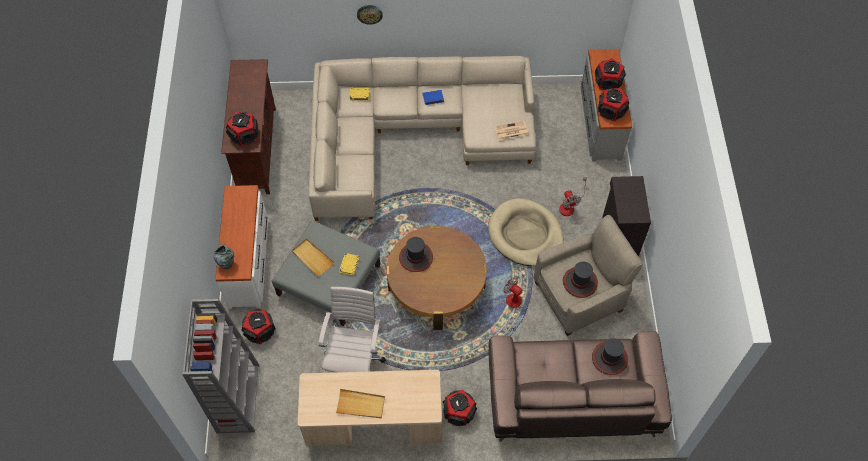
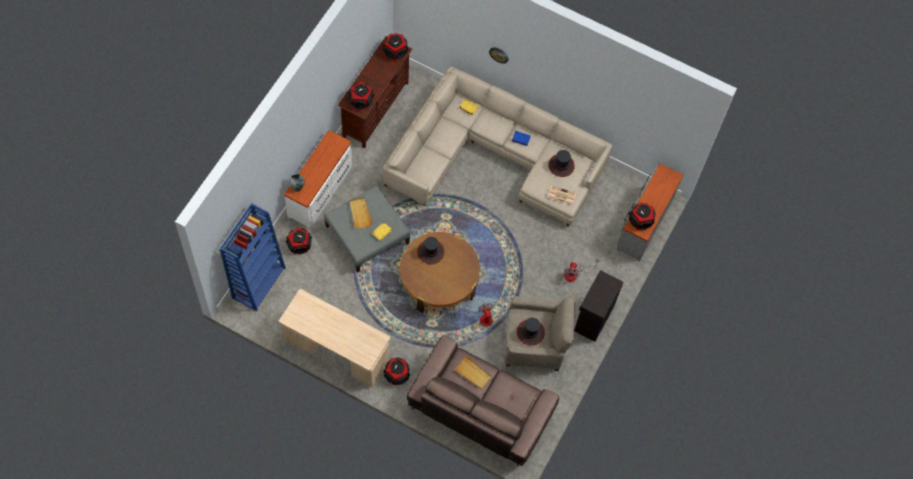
camera: 25 degrees right, 5 degrees up
grey bookcase [182,299,260,433] -> blue bookcase [220,203,286,311]
white office chair [318,287,386,372] -> none
beige tray [336,389,385,418] -> beige tray moved to [454,356,492,389]
beige dog bed [488,198,564,266] -> none
hat [592,338,628,375] -> hat moved to [548,150,575,177]
speaker [595,58,626,90] -> speaker moved to [383,33,408,61]

